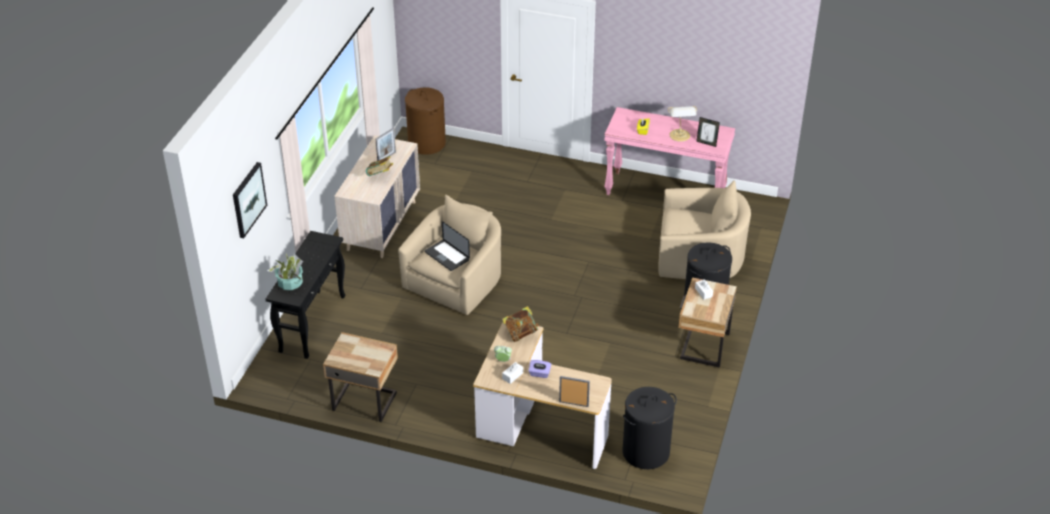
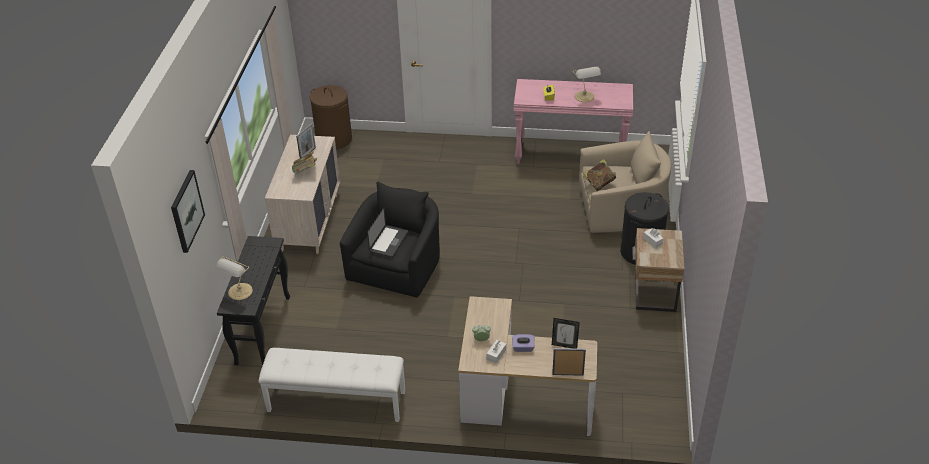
camera: 10 degrees left, 0 degrees up
potted plant [267,253,303,290] -> table lamp [216,257,253,300]
beige nightstand [323,332,398,422] -> white bench [258,348,405,422]
beige armchair [398,195,501,315] -> black armchair [340,181,440,298]
laptop [425,221,470,271] -> laptop turned 105 degrees counterclockwise [367,207,408,257]
book [502,306,540,342] -> book moved to [583,159,617,191]
black laundry basket [622,387,677,469] -> none
picture frame [696,117,720,147] -> picture frame moved to [552,318,580,348]

